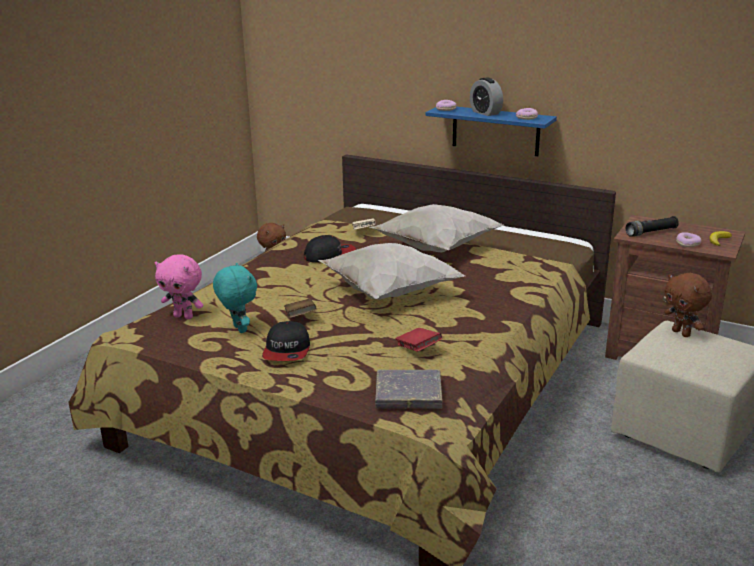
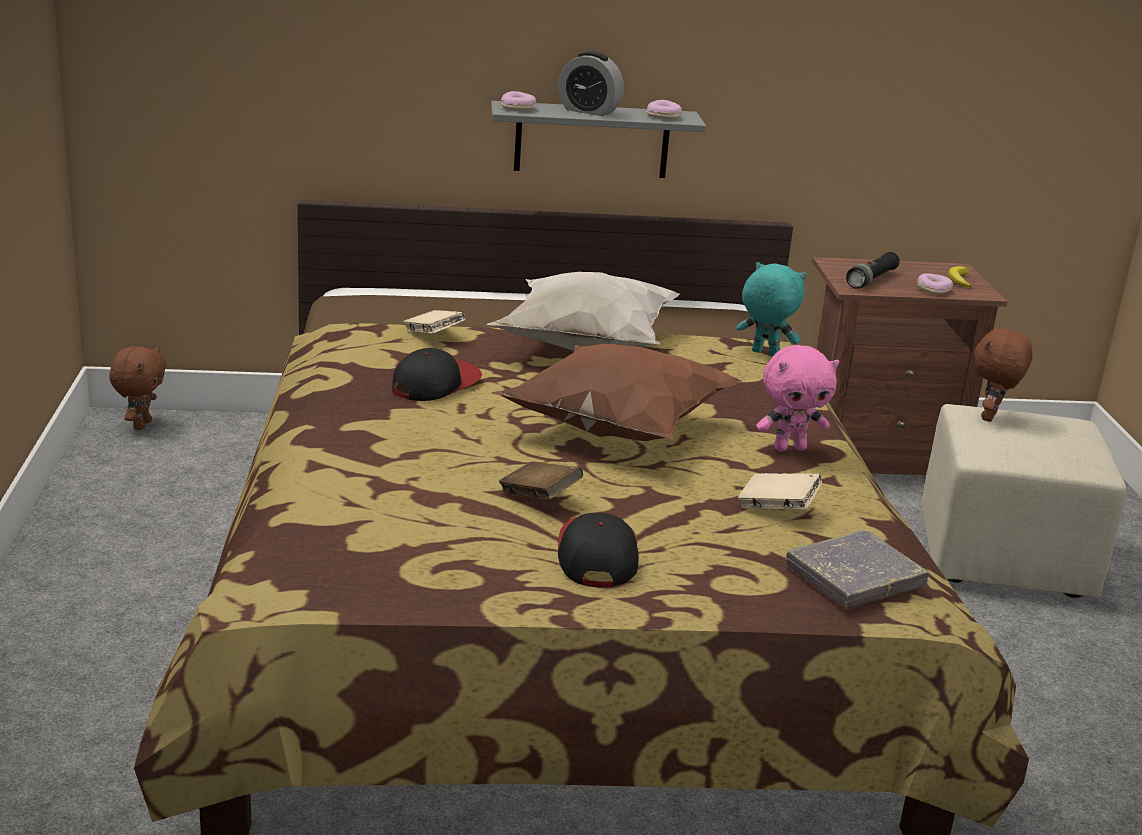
camera: 35 degrees left, 0 degrees up
pink plush toy [155,254,203,319] -> pink plush toy moved to [756,345,839,452]
turquoise plush toy [213,263,257,333] -> turquoise plush toy moved to [737,262,807,356]
cap [262,321,310,361] -> cap turned 150 degrees counterclockwise [558,513,639,587]
white pillow [318,243,465,300] -> brown pillow [491,344,743,441]
red book [395,328,442,352] -> beige book [738,473,822,510]
blue shelf [426,107,557,156] -> grey shelf [491,101,706,178]
brown plush toy [664,273,712,337] -> brown plush toy turned 90 degrees clockwise [975,326,1033,422]

